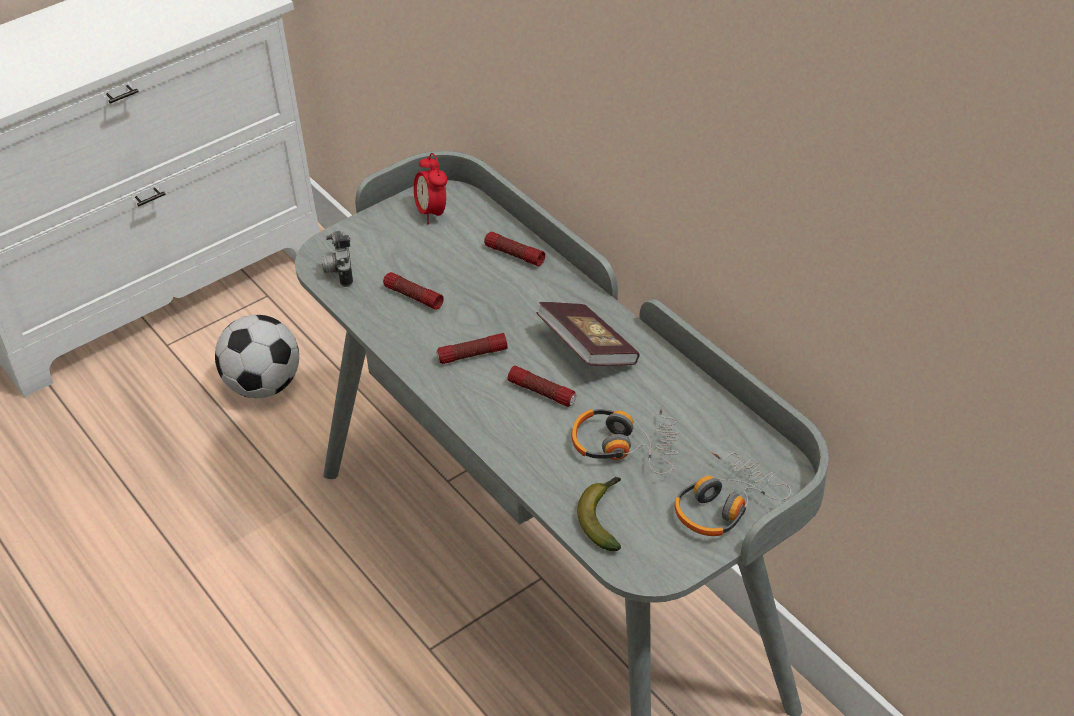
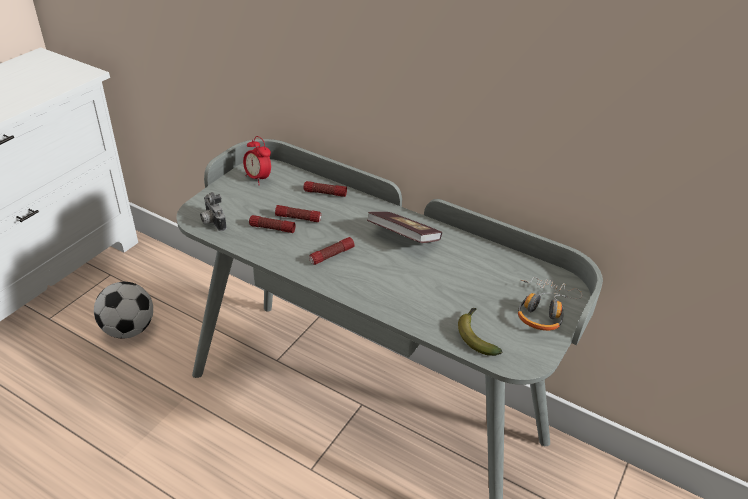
camera: 25 degrees left, 5 degrees down
flashlight [508,366,576,407] -> flashlight moved to [275,205,321,222]
headphones [571,406,678,474] -> none

